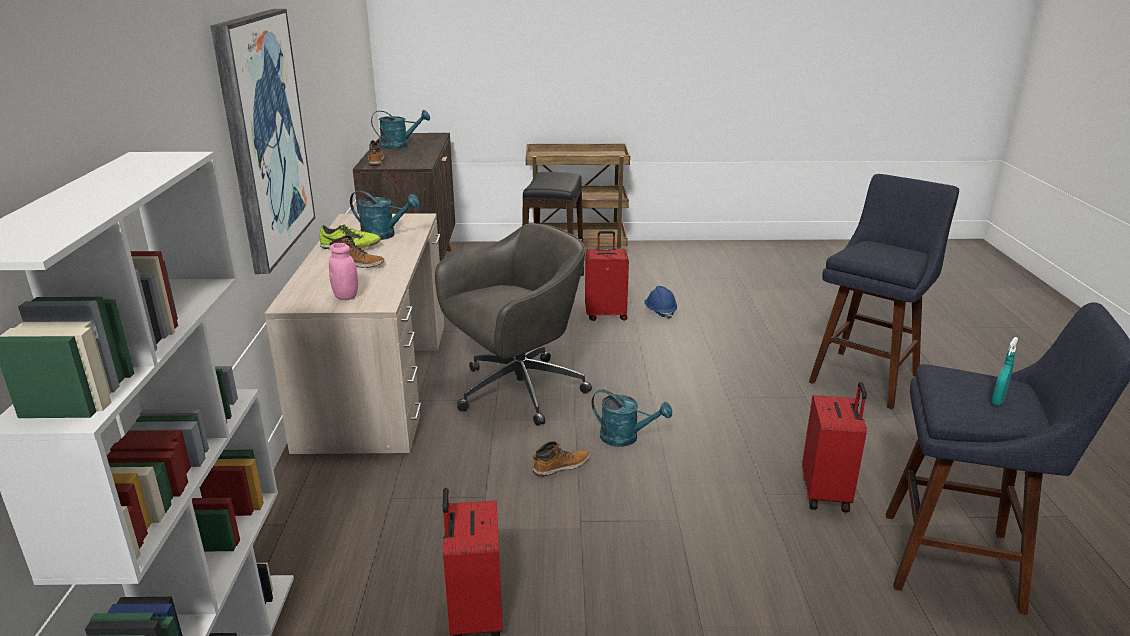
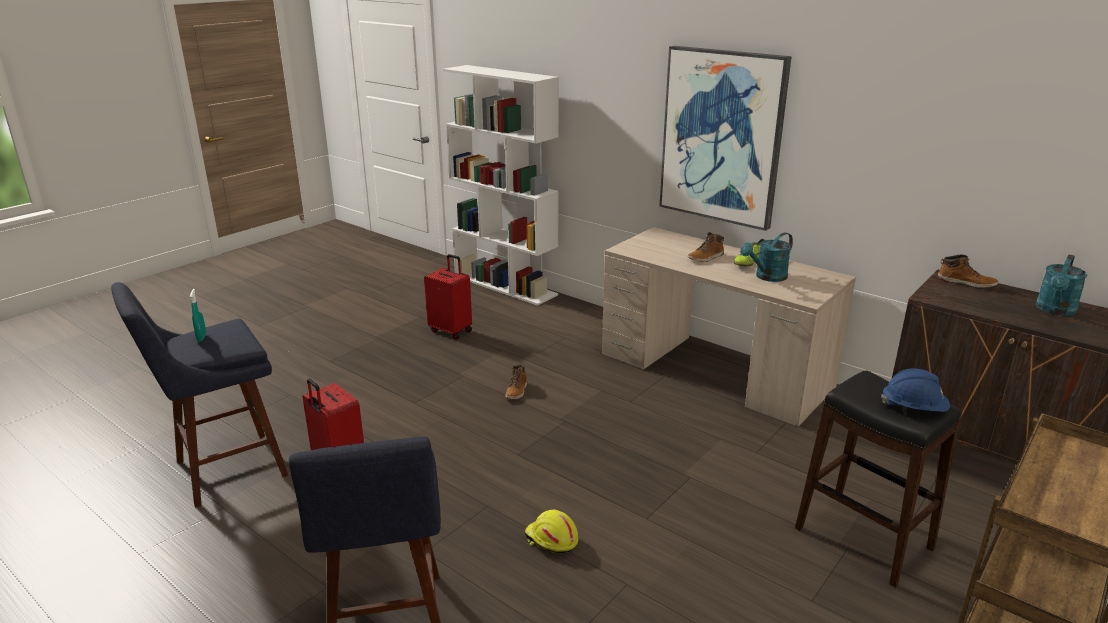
camera: 130 degrees right, 0 degrees up
pink jar [329,243,358,300] -> none
grey office chair [435,223,592,426] -> none
red suitcase [585,231,629,321] -> none
turquoise watering can [591,389,672,447] -> none
blue hard hat [644,286,677,320] -> blue hard hat moved to [881,368,950,412]
none -> yellow hard hat [525,510,578,553]

